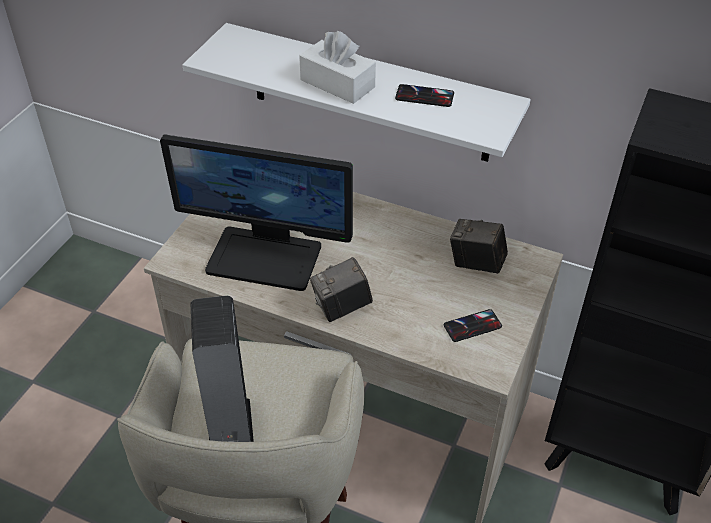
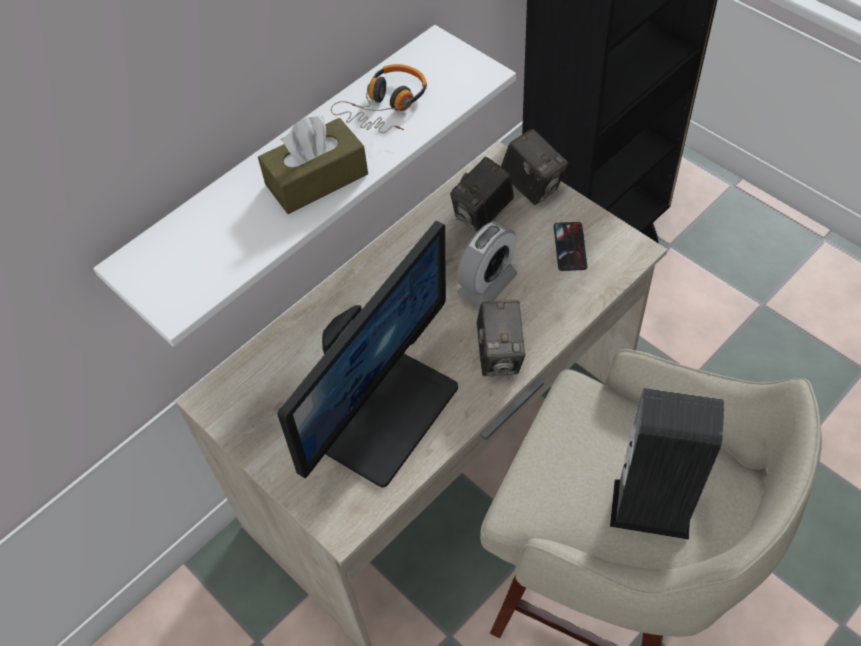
camera: 65 degrees left, 10 degrees up
white tissue box [299,31,376,104] -> brown tissue box [258,115,368,214]
phone [395,84,454,107] -> headphones [331,64,427,133]
none -> alarm clock [457,221,517,307]
none -> camera [501,129,568,205]

